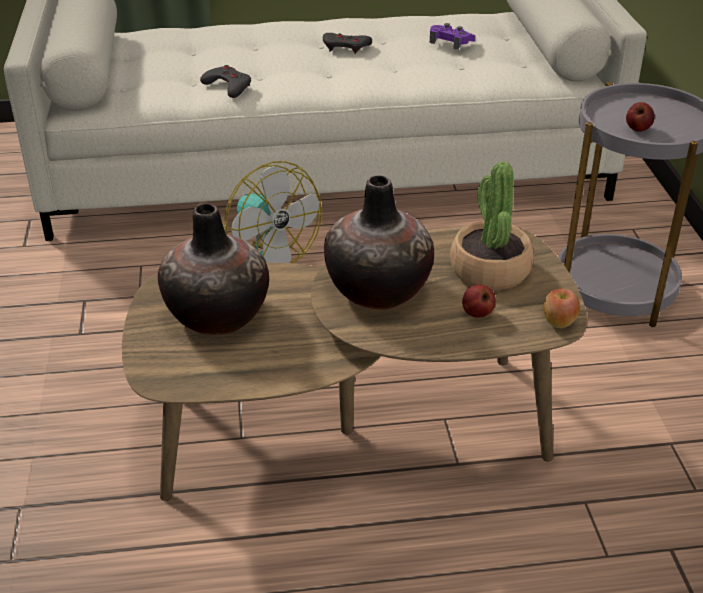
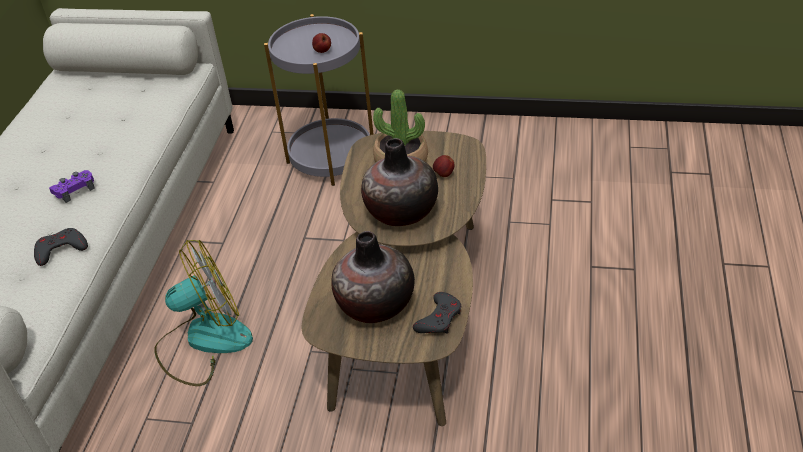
camera: 70 degrees left, 5 degrees up
grey game controller [323,33,372,54] -> grey game controller moved to [413,292,461,334]
purple game controller [430,23,475,50] -> purple game controller moved to [49,170,95,203]
apple [544,289,580,328] -> none

